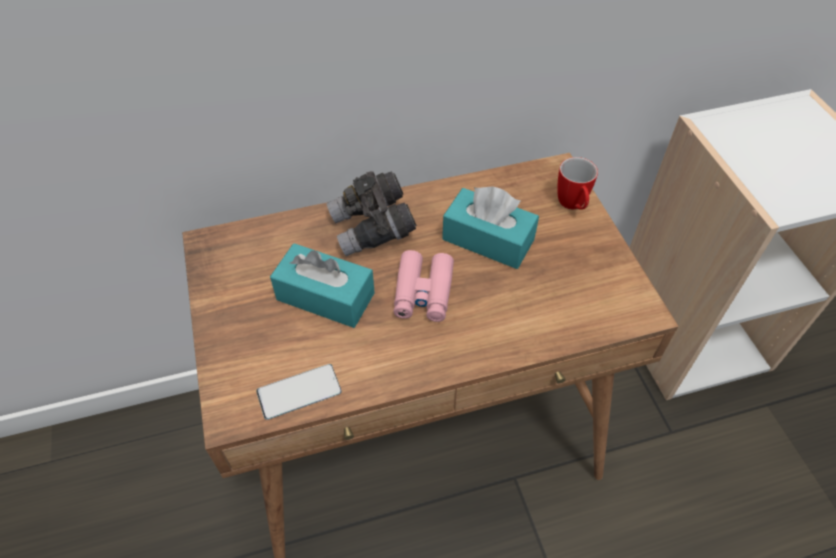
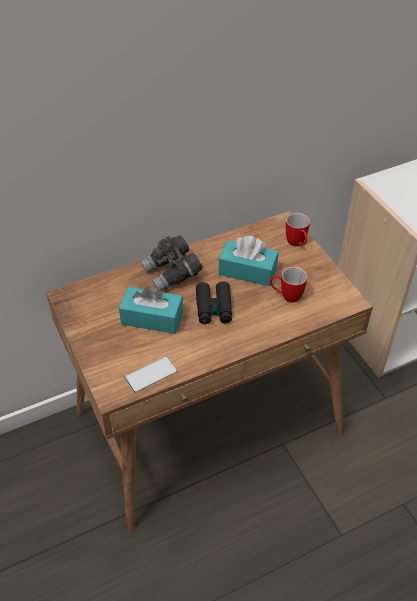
camera: 10 degrees left, 5 degrees down
pink binoculars [393,250,454,322] -> black binoculars [196,282,232,324]
none -> mug [270,267,308,303]

